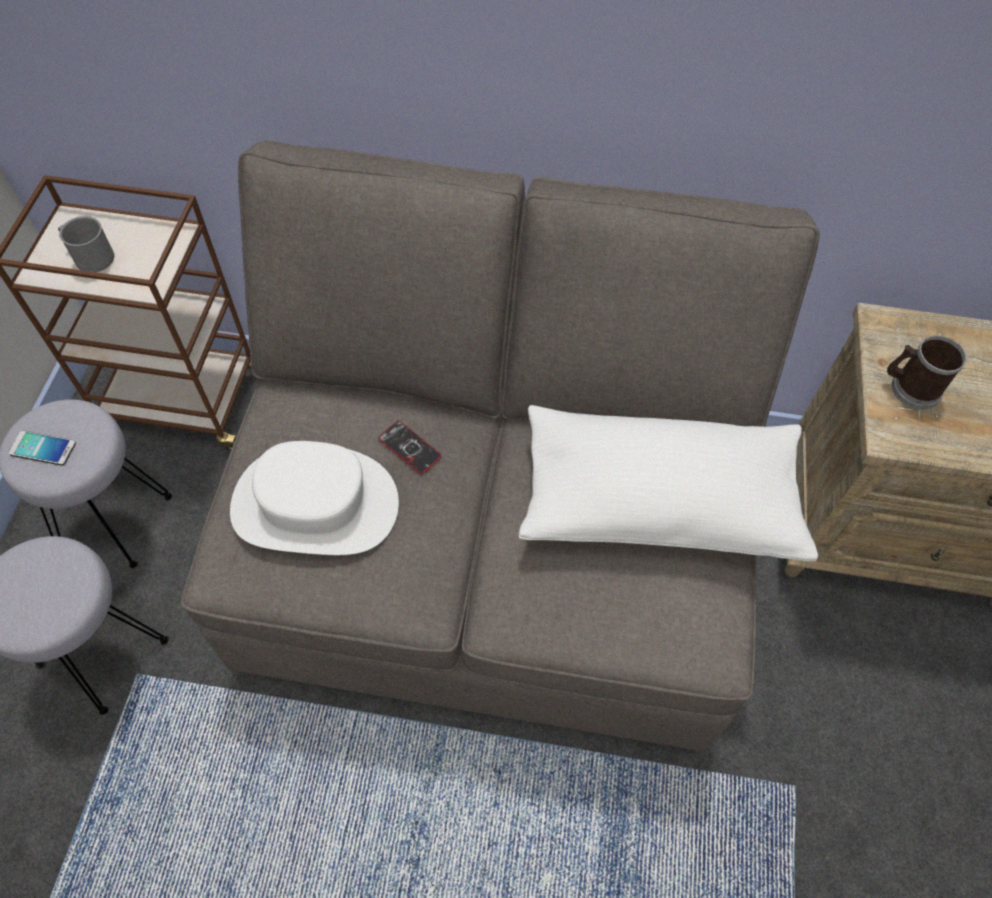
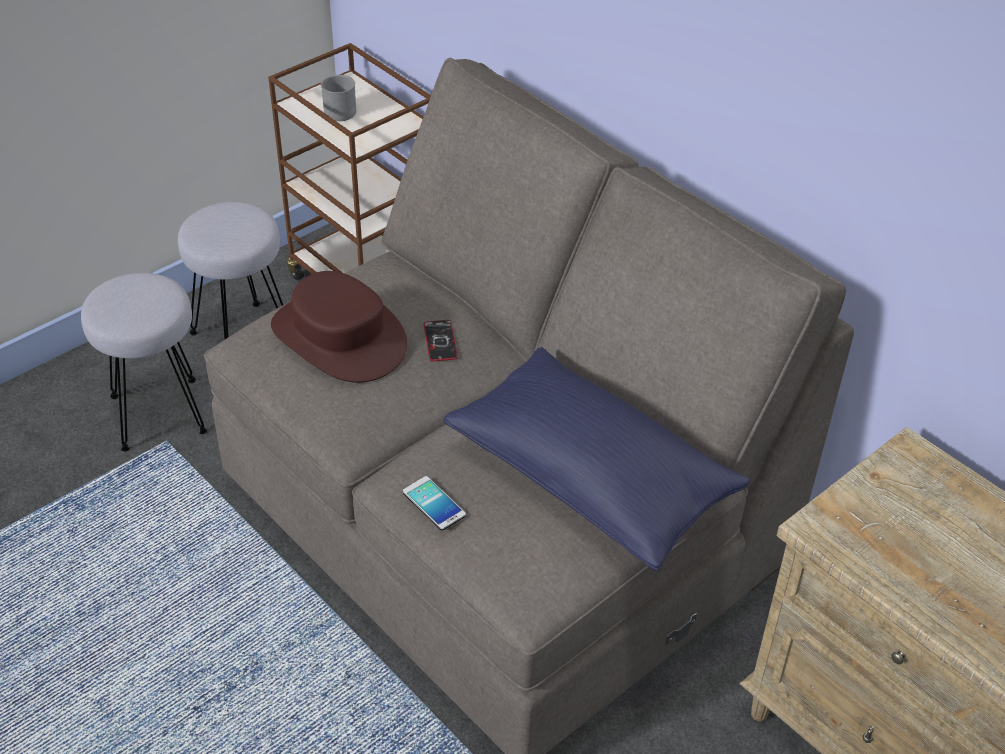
camera: 40 degrees right, 15 degrees down
phone [8,430,76,466] -> phone moved to [403,476,466,531]
white hat [230,441,399,555] -> brown hat [271,271,407,383]
white pillow [518,405,818,562] -> blue pillow [443,347,750,572]
mug [887,336,966,409] -> none

